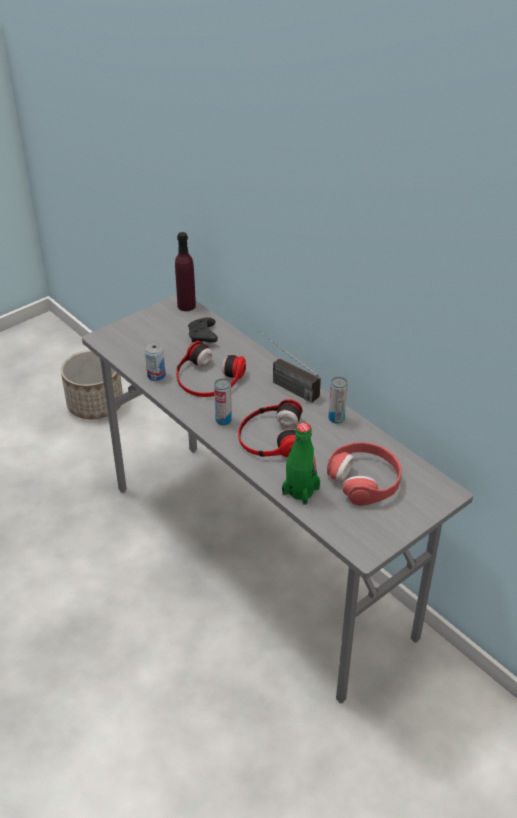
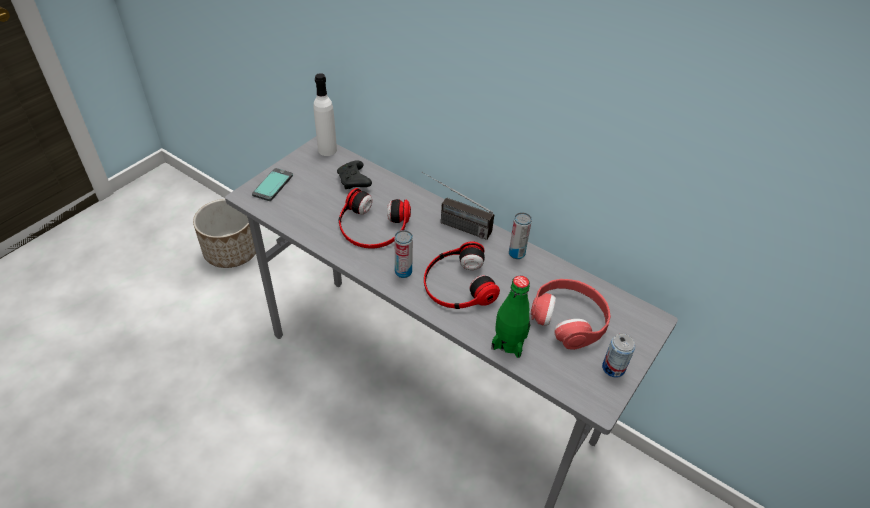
camera: 15 degrees left, 5 degrees up
can [145,343,166,381] -> can moved to [602,334,635,378]
purple bottle [175,232,196,311] -> white bottle [313,73,337,156]
none -> phone [252,168,293,201]

